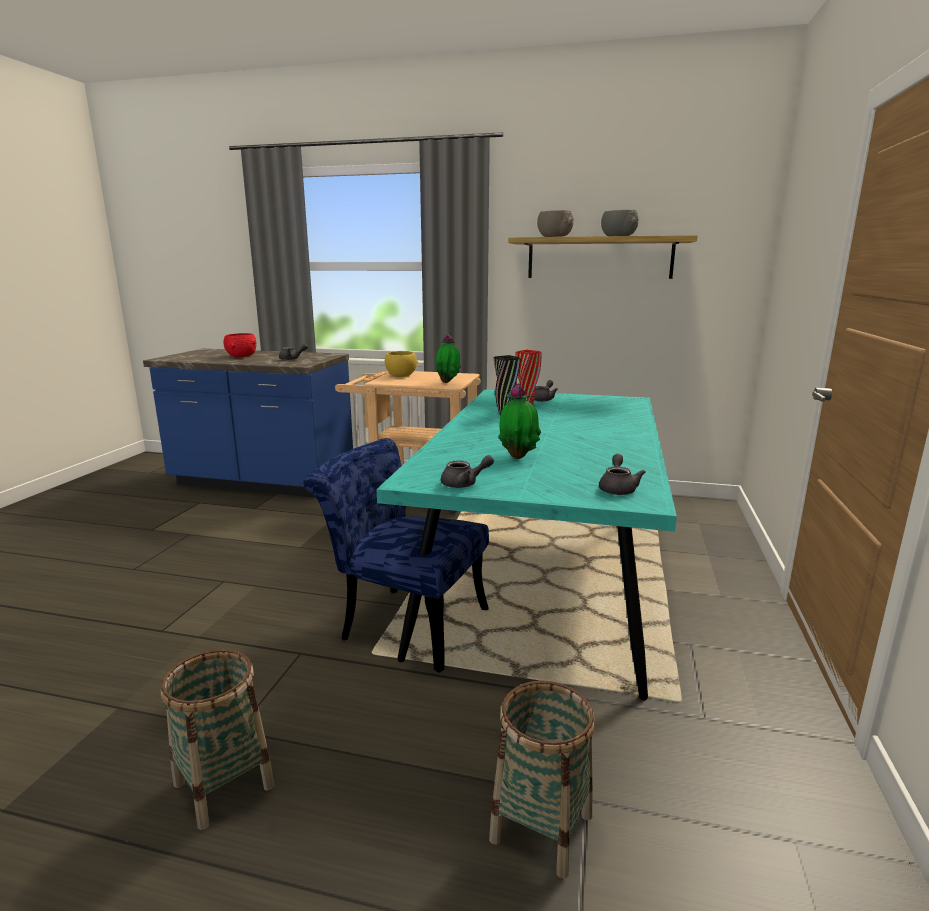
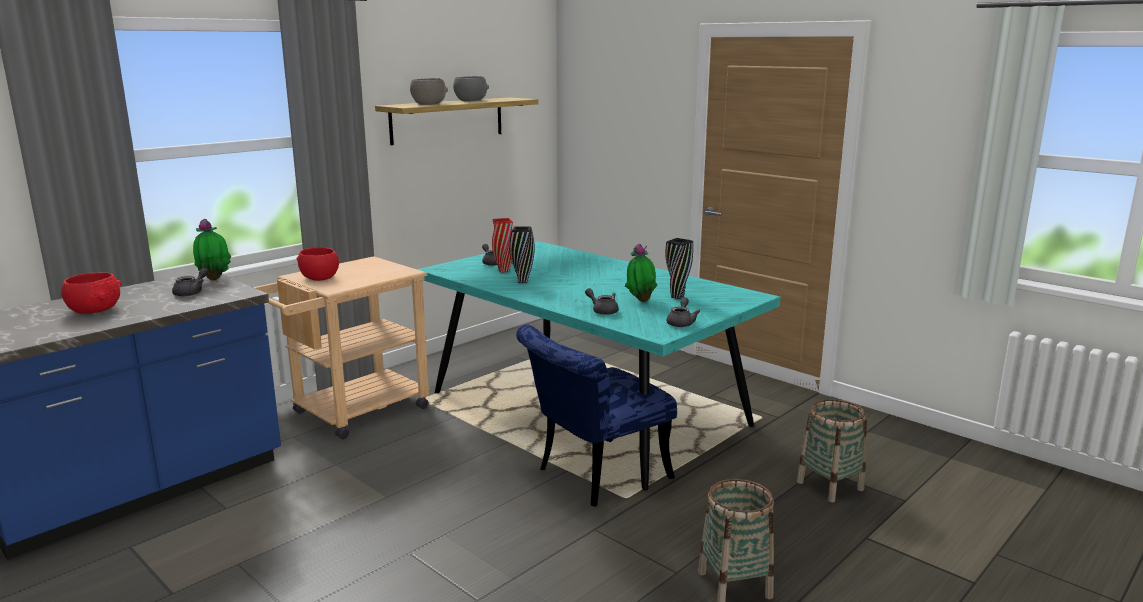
camera: 60 degrees left, 0 degrees up
yellow bowl [385,351,418,377] -> red bowl [296,247,339,281]
potted plant [435,333,461,383] -> potted plant moved to [193,219,231,280]
grey teapot [599,454,645,495] -> grey teapot moved to [585,288,619,315]
none -> black vase [666,238,693,299]

